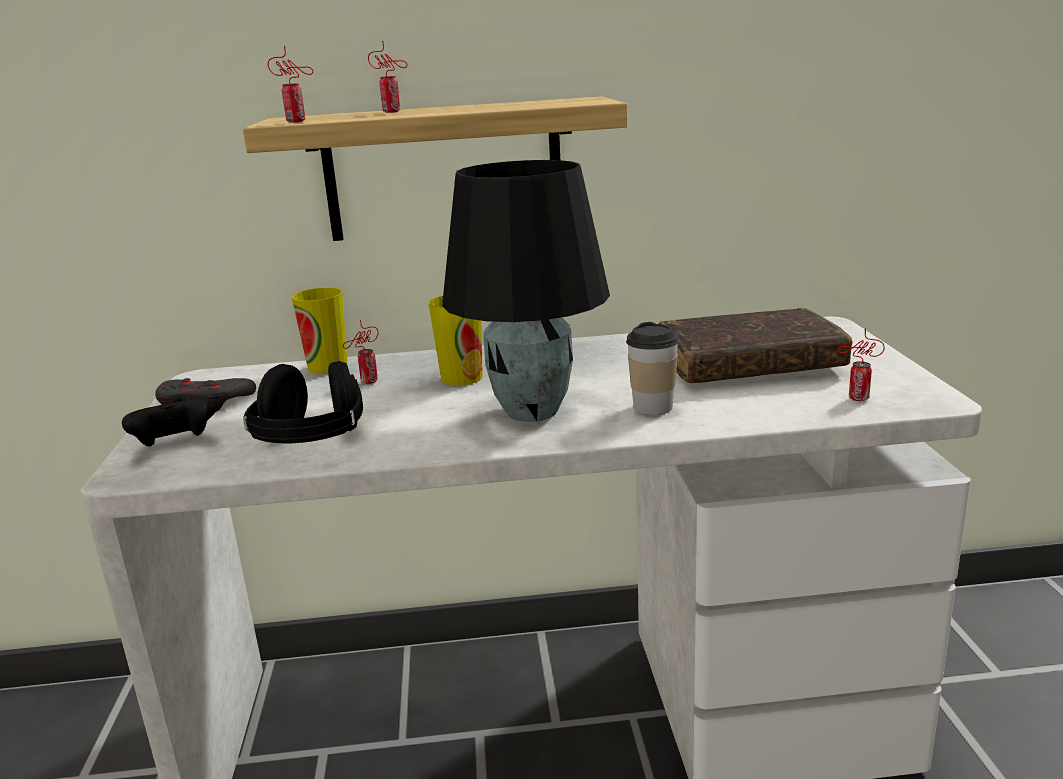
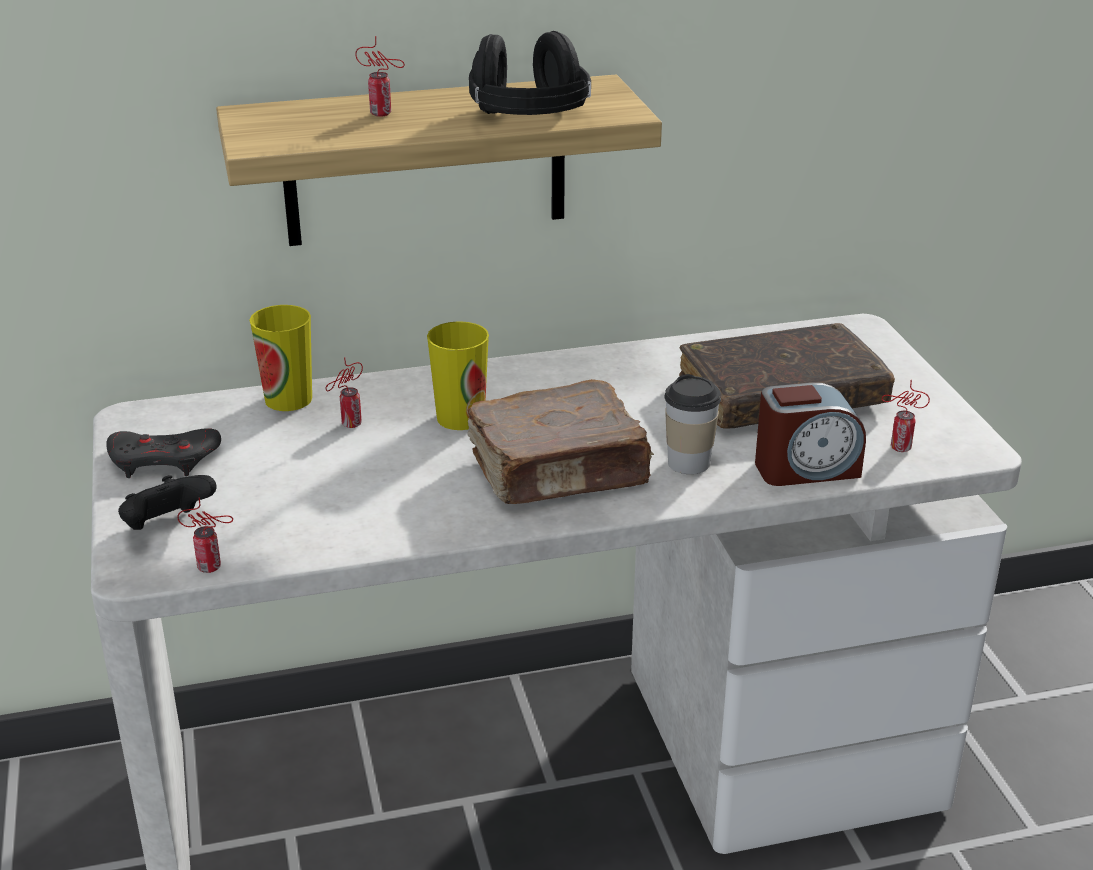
camera: 10 degrees left, 10 degrees up
black headphones [243,361,363,444] -> black headphones moved to [469,31,591,115]
can [268,46,313,123] -> can moved to [178,498,233,573]
black table lamp [442,160,610,422] -> brown book [467,379,654,504]
none -> alarm clock [755,383,866,486]

